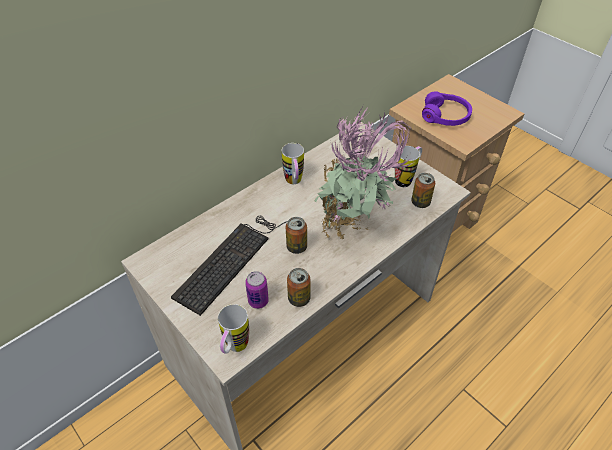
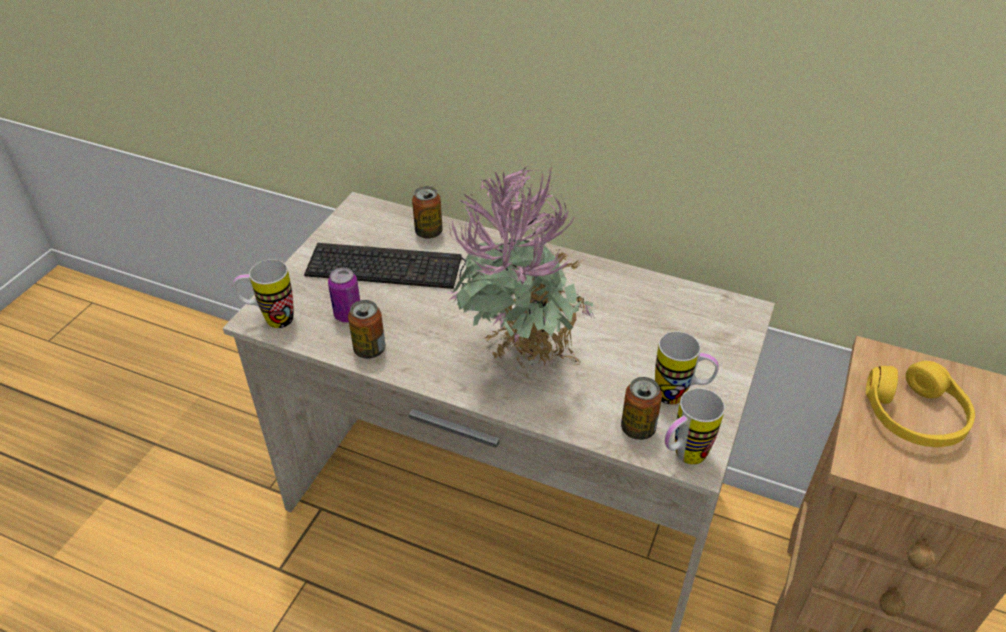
camera: 65 degrees right, 5 degrees down
mug [282,143,304,184] -> mug moved to [665,388,725,465]
can [285,217,307,254] -> can moved to [412,186,443,239]
purple headphones [422,91,472,126] -> yellow headphones [866,361,975,447]

